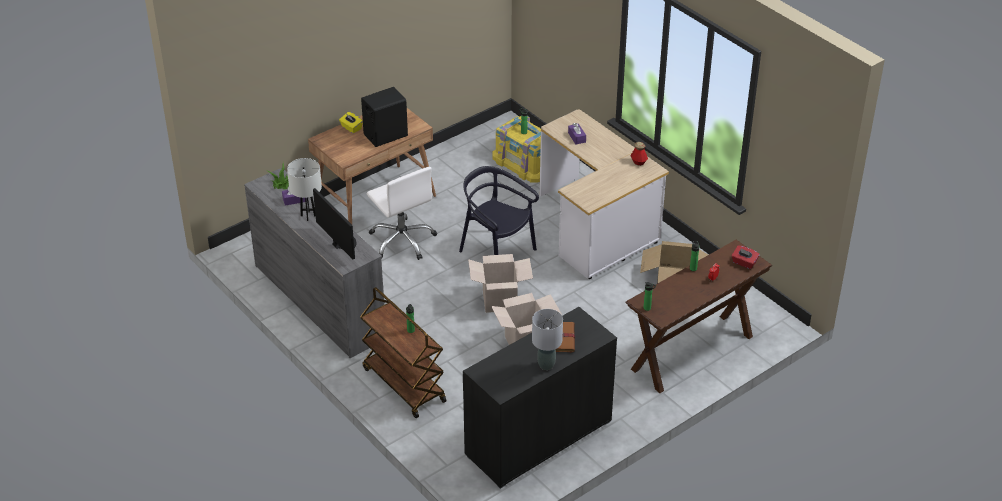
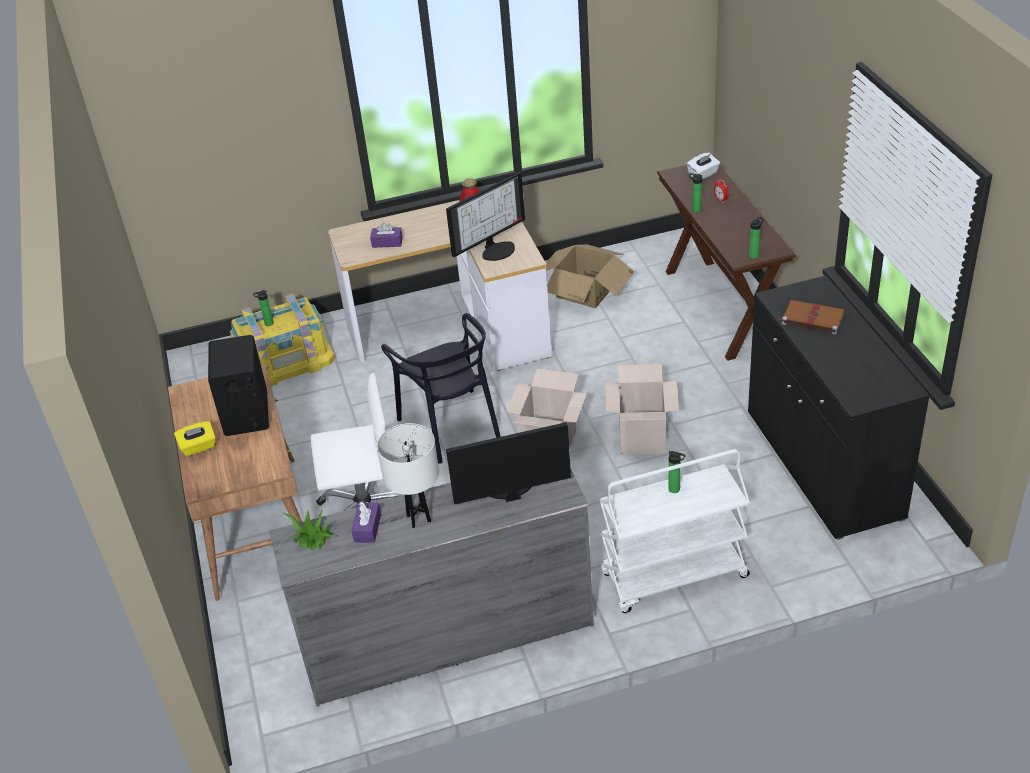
camera: 65 degrees left, 0 degrees up
brown cart [360,287,447,418] -> white cart [599,449,750,613]
black chair [459,166,539,255] -> black chair turned 90 degrees counterclockwise [381,313,501,464]
grey table lamp [532,309,563,370] -> none
red tissue box [732,246,759,269] -> white tissue box [687,153,720,180]
none -> monitor [446,172,525,261]

